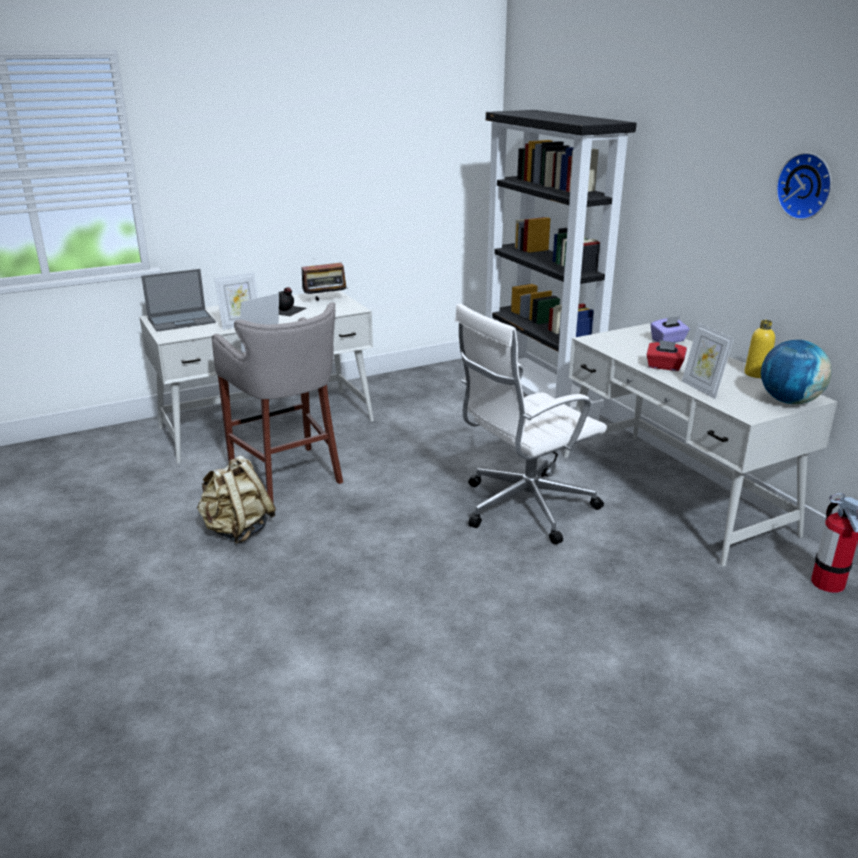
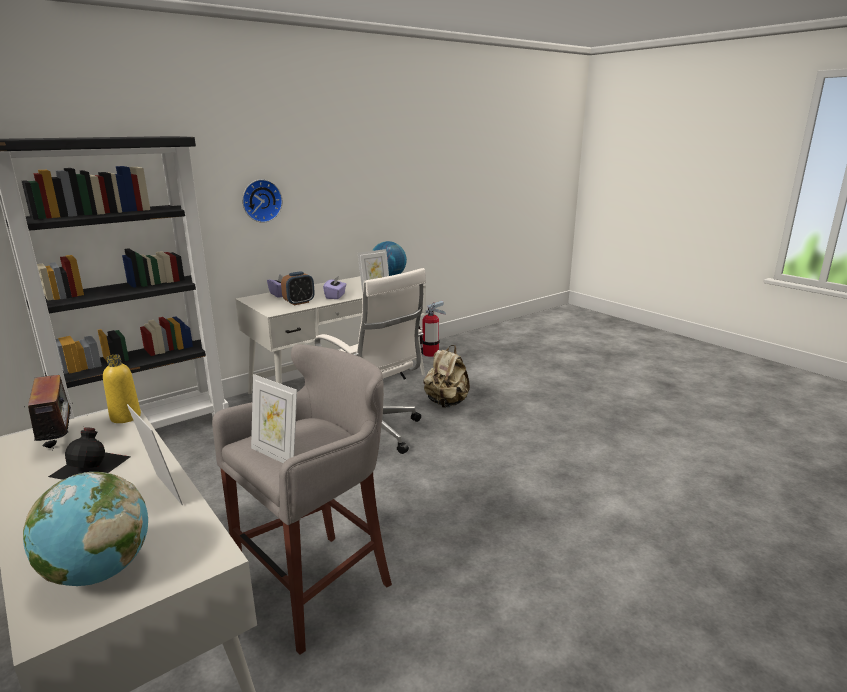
camera: 100 degrees left, 5 degrees down
laptop [141,269,216,332] -> globe [23,472,148,586]
beige backpack [197,455,276,544] -> beige backpack moved to [423,345,470,408]
red tissue box [647,340,687,371] -> purple tissue box [323,276,347,299]
yellow bottle [744,320,775,378] -> yellow bottle moved to [103,355,141,423]
wall clock [776,153,832,220] -> wall clock moved to [242,179,283,223]
none -> alarm clock [281,271,315,305]

